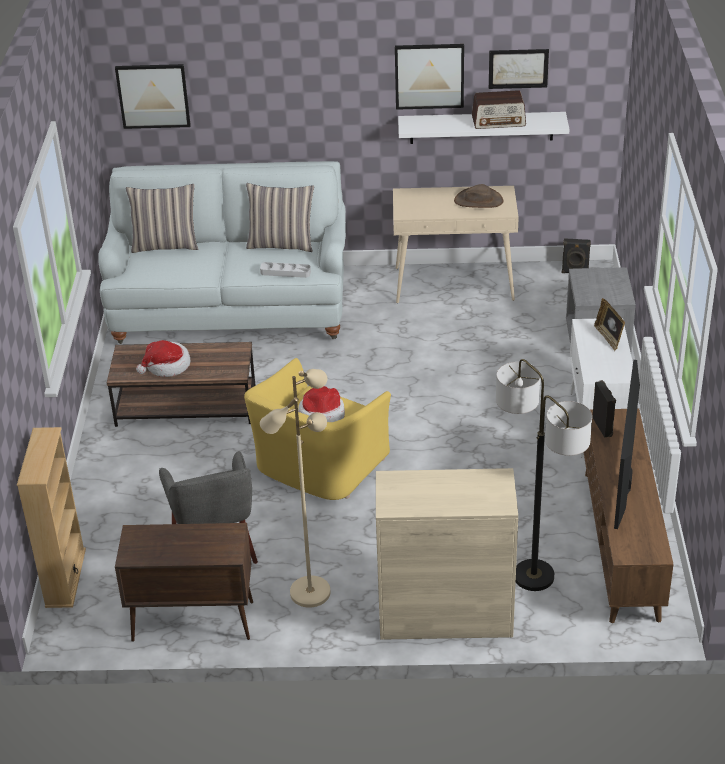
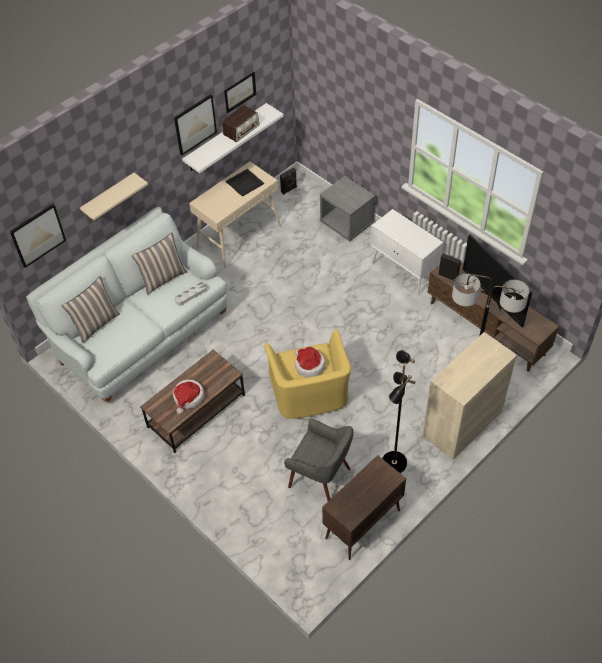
camera: 45 degrees left, 15 degrees up
beige bookcase [17,427,86,608] -> none
beige floor lamp [260,369,331,608] -> black floor lamp [382,350,416,473]
brown hat [454,184,503,208] -> black tray [226,169,264,197]
picture frame [594,298,625,351] -> none
none -> beige shelf [80,173,148,221]

